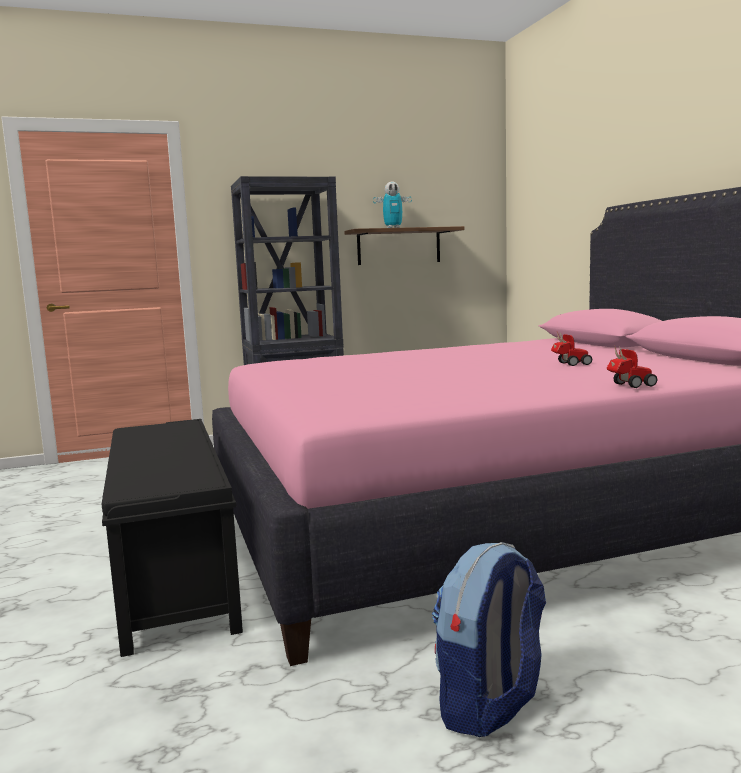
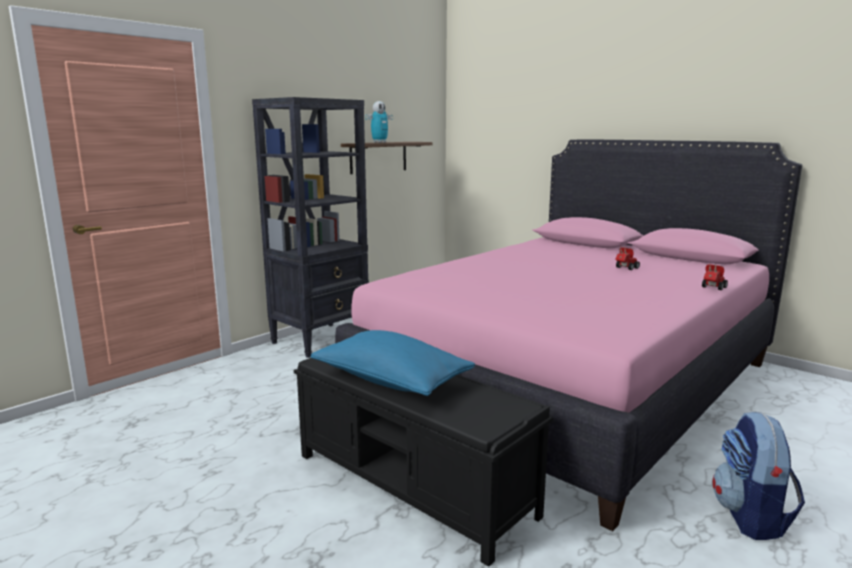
camera: 30 degrees left, 5 degrees up
none -> blue pillow [311,330,475,396]

